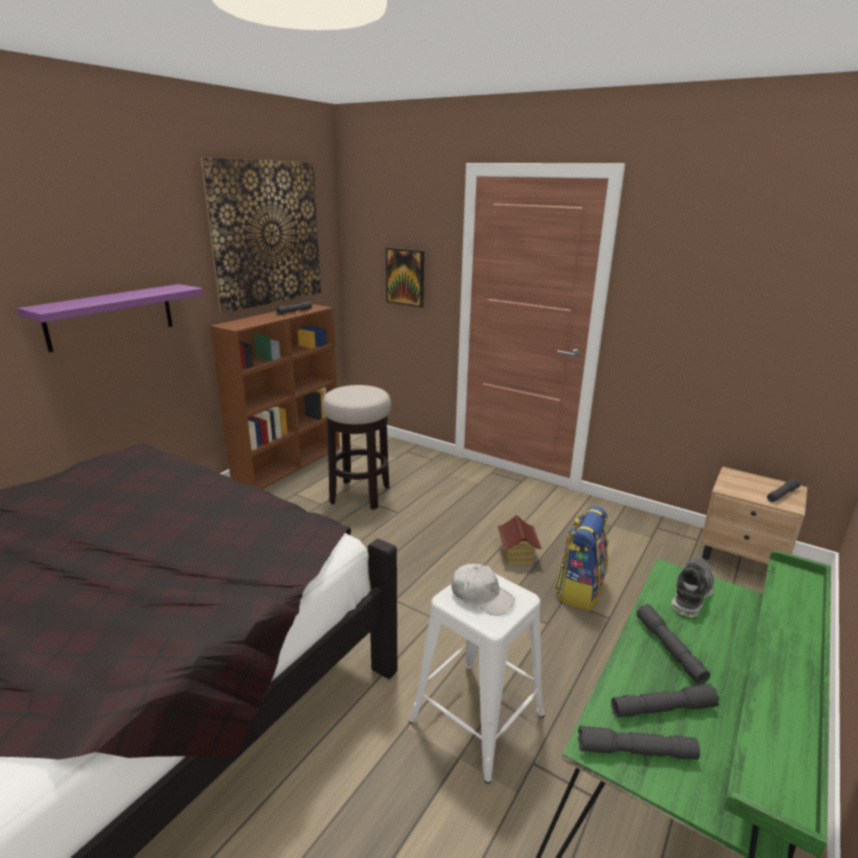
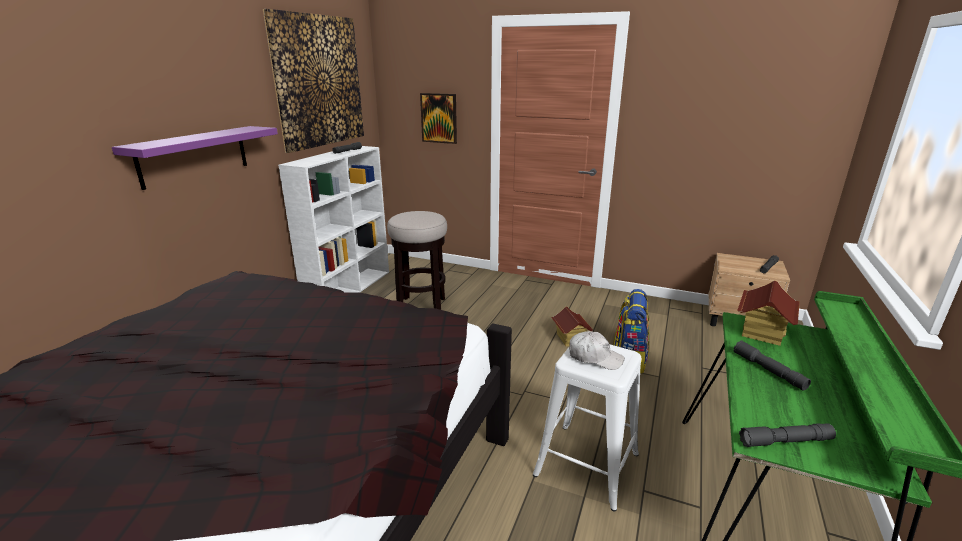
camera: 10 degrees left, 0 degrees up
brown bookcase [210,304,340,489] -> white bookcase [278,146,389,293]
grey flashlight [611,684,719,717] -> none
shoe [672,558,714,617] -> toy house [737,281,800,346]

